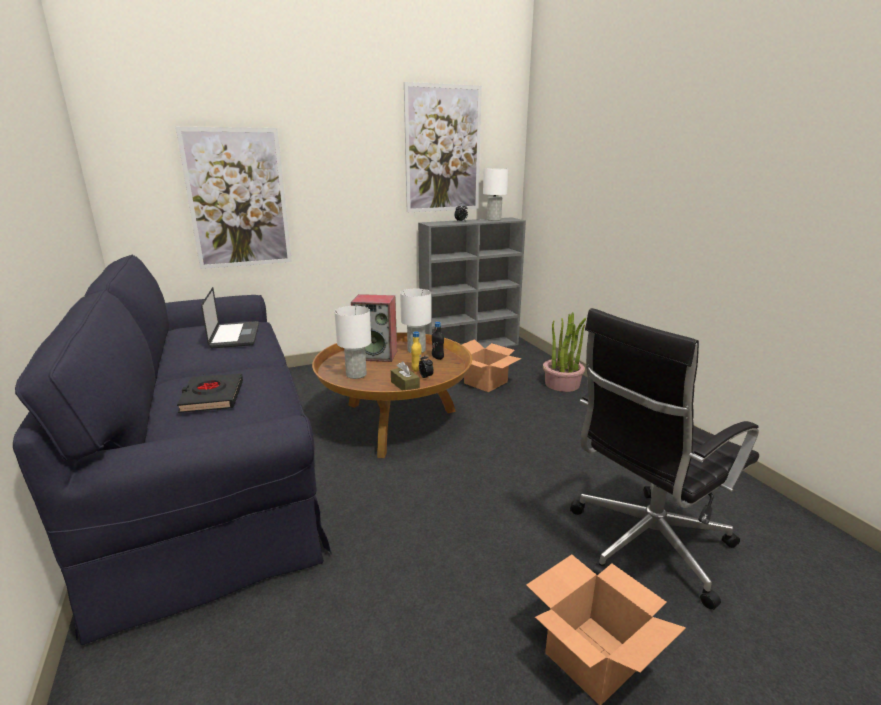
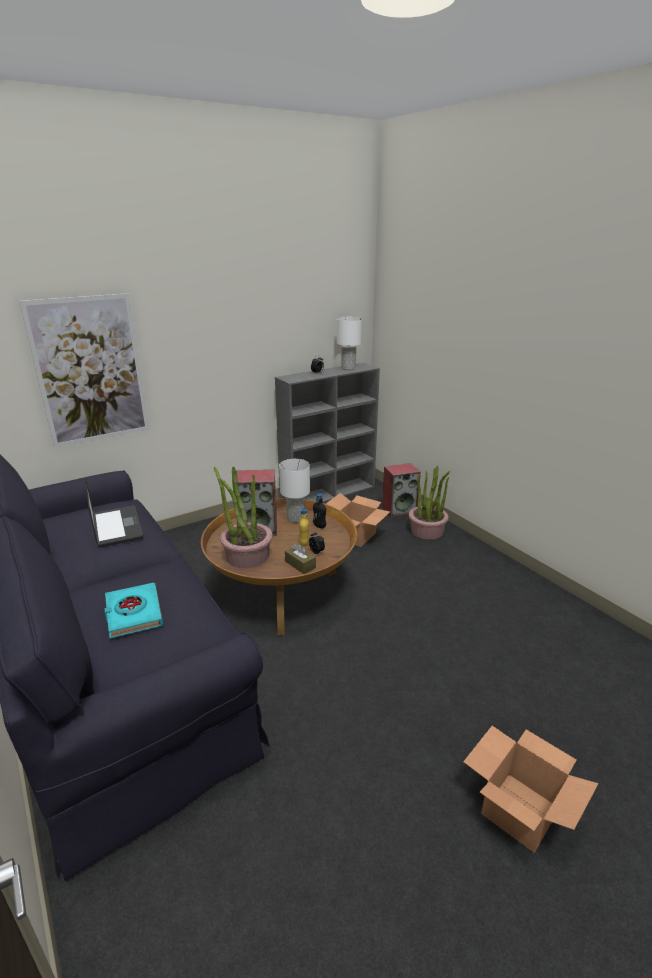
camera: 10 degrees left, 5 degrees up
black book [177,373,243,413] -> turquoise book [105,583,163,638]
white table lamp [334,306,371,379] -> potted plant [214,466,273,568]
picture [404,82,482,212] -> none
black office chair [570,308,759,610] -> none
none -> speaker [382,463,421,518]

